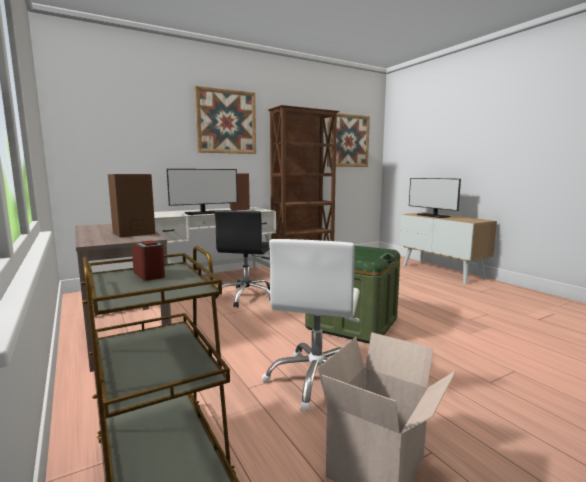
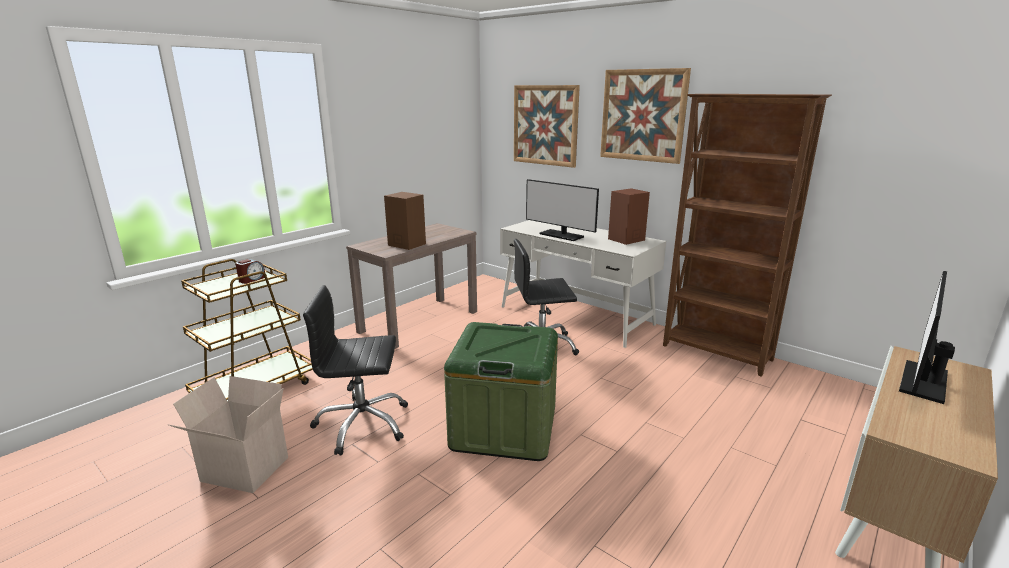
camera: 70 degrees right, 10 degrees up
white office chair [262,239,360,412] -> black office chair [303,285,408,455]
picture [327,113,370,167] -> picture moved to [514,85,580,168]

